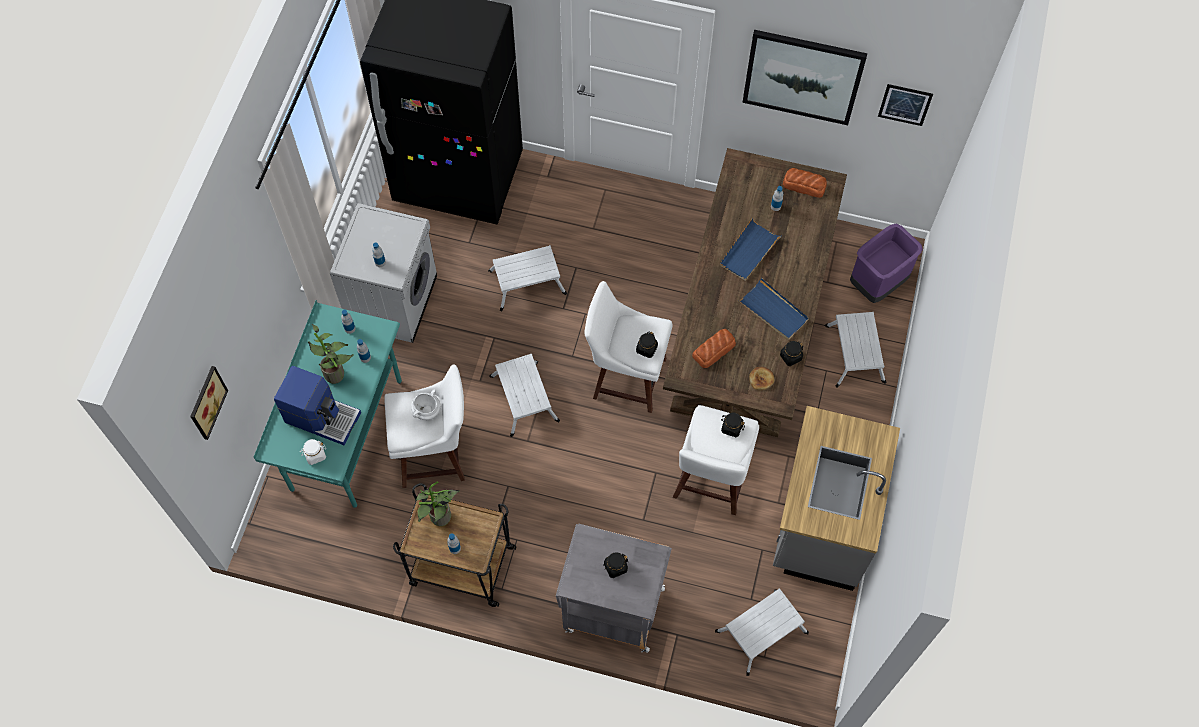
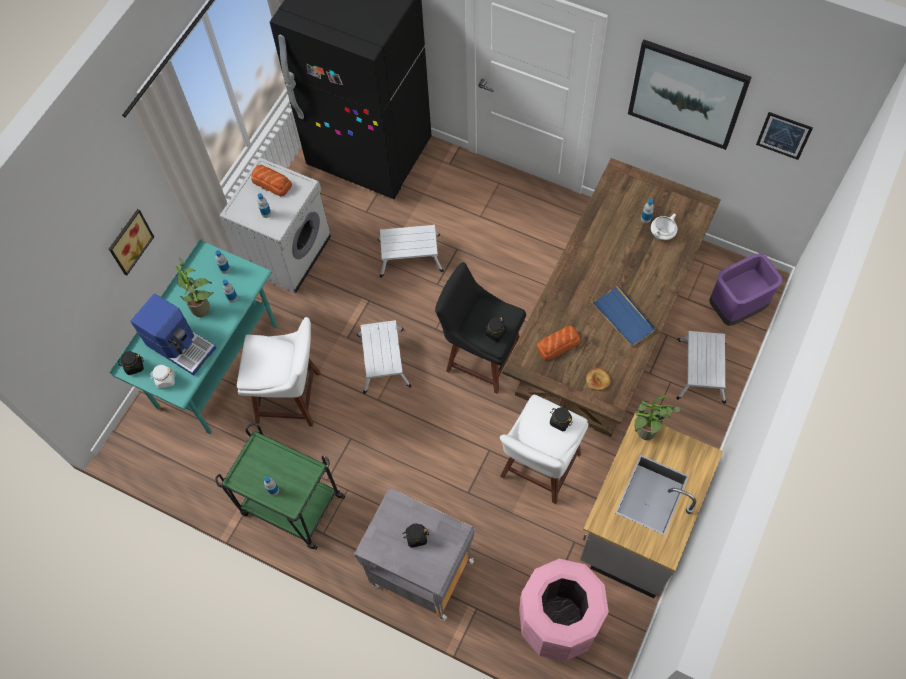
camera: 15 degrees right, 0 degrees up
picture [190,366,228,440] -> picture moved to [109,209,154,275]
brown cart [393,483,516,607] -> green cart [215,423,345,550]
white cooking pot [411,389,441,420] -> white cooking pot moved to [651,213,678,240]
potted plant [415,481,459,526] -> potted plant moved to [634,395,683,440]
white stool [585,281,672,413] -> black stool [435,262,526,394]
white step ladder [715,588,809,676] -> pink trash can [519,559,609,662]
blue tray [720,218,782,281] -> none
black jar [780,341,803,366] -> black jar moved to [118,351,144,375]
bread [783,168,827,198] -> bread moved to [251,165,292,196]

